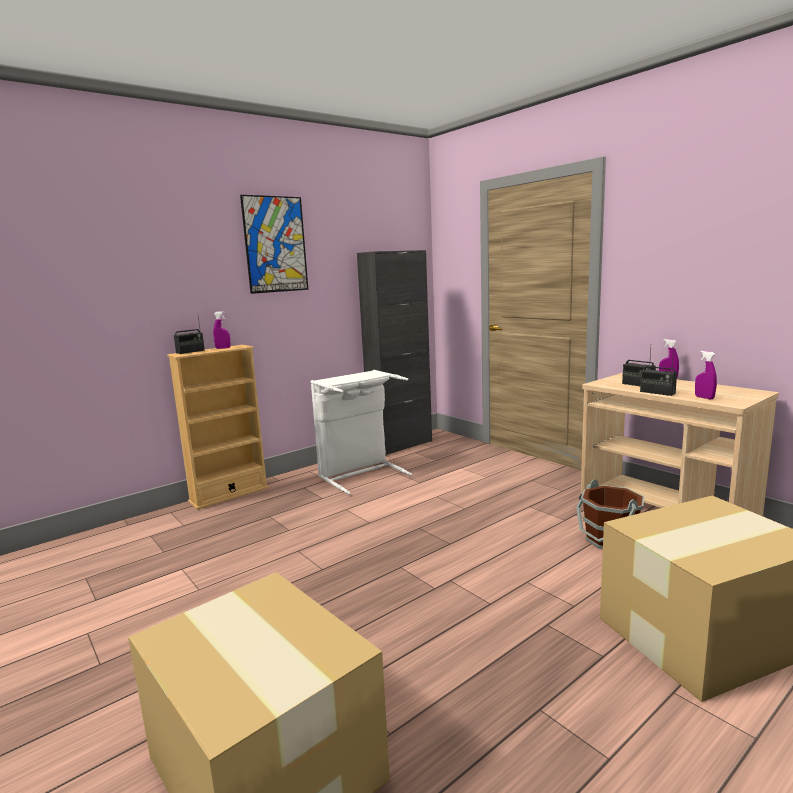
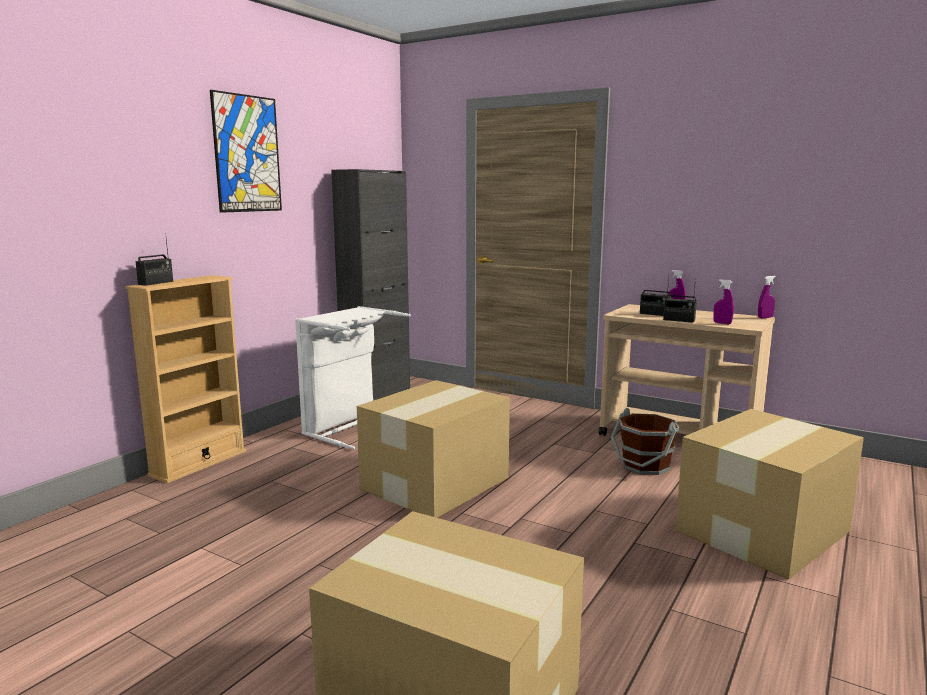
camera: 20 degrees left, 0 degrees up
purple spray bottle [213,311,230,349] -> purple spray bottle moved to [758,276,776,318]
none -> cardboard box [357,380,510,518]

